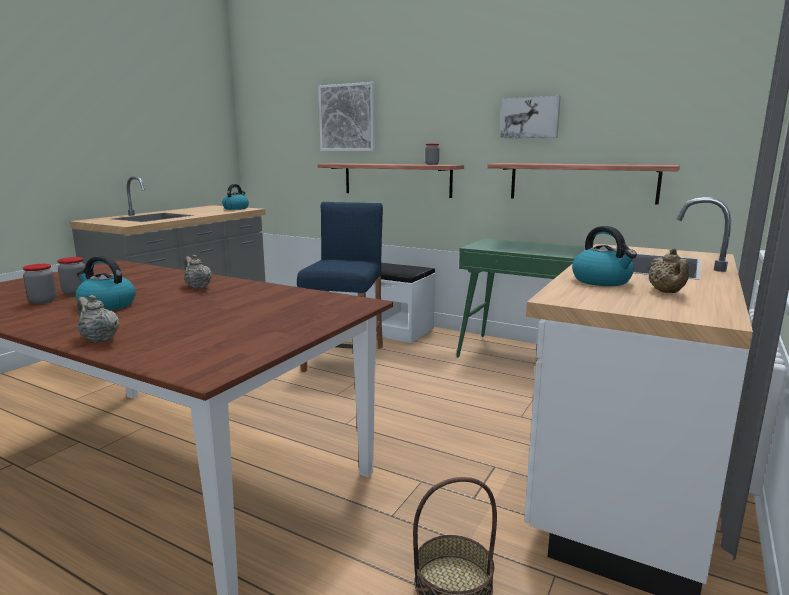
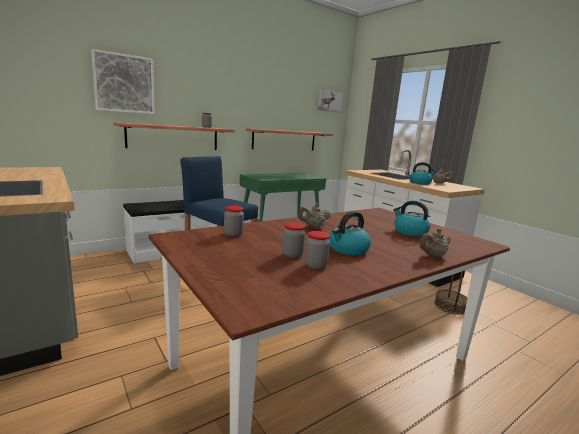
camera: 65 degrees left, 0 degrees up
kettle [222,184,249,210] -> kettle moved to [393,201,430,237]
picture [500,96,561,138] -> picture moved to [318,89,343,112]
none -> jar [224,206,244,236]

